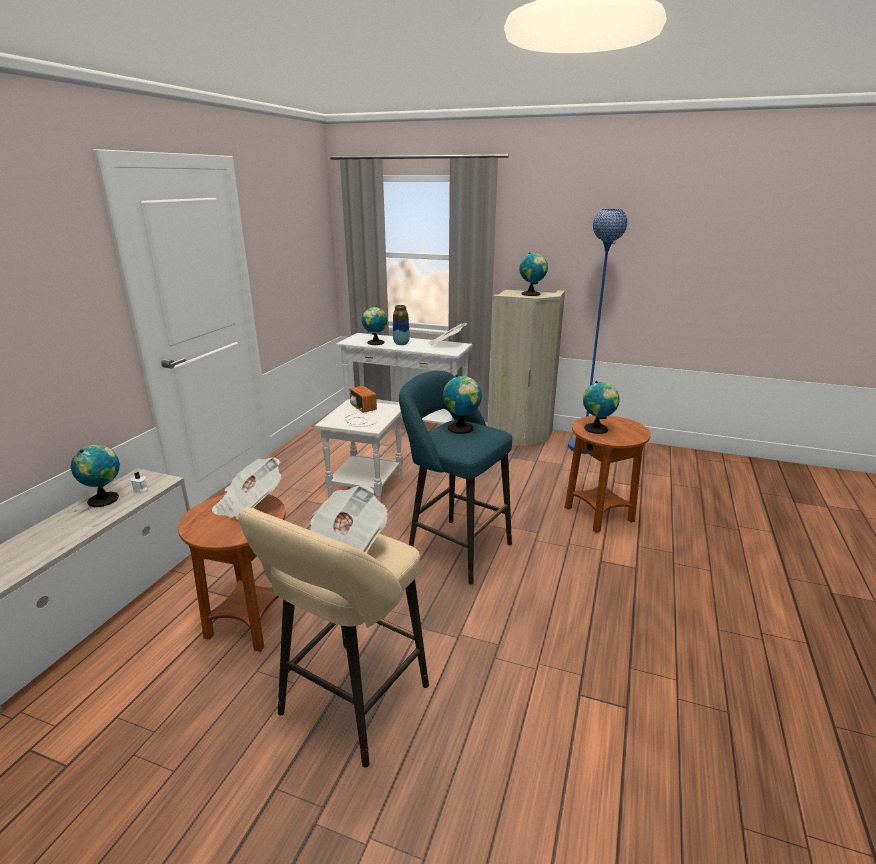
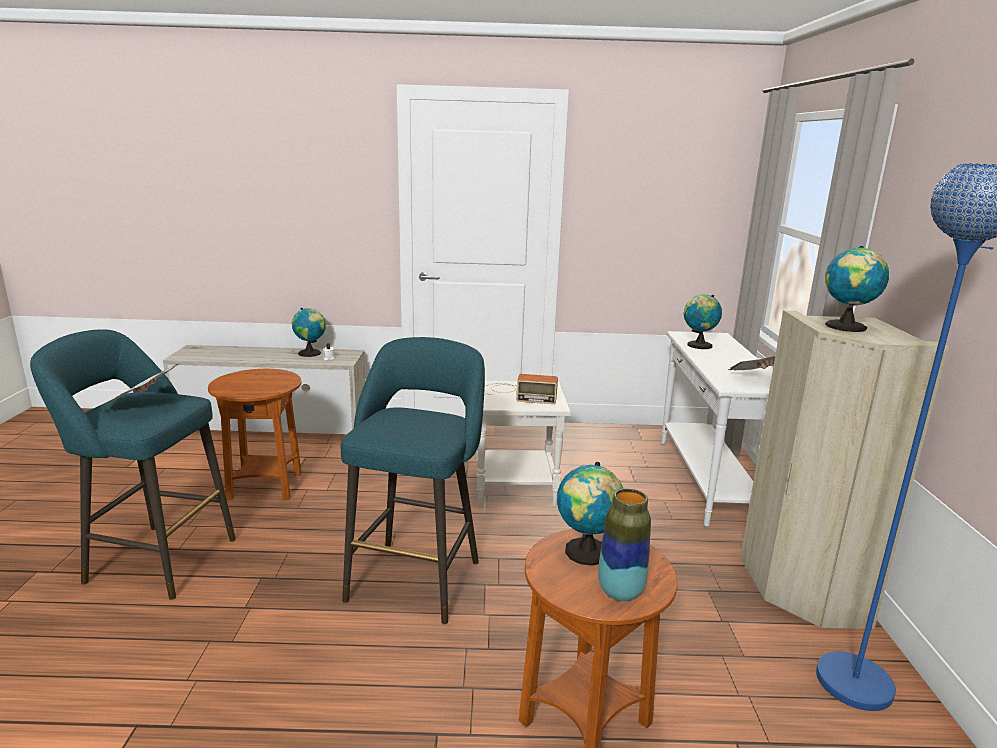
camera: 70 degrees right, 5 degrees down
newspaper [212,457,281,519] -> none
beige stool [239,507,429,768] -> turquoise stool [30,329,236,600]
radio [345,386,377,427] -> radio turned 60 degrees clockwise [484,374,558,404]
vase [393,305,410,345] -> vase moved to [598,488,651,601]
globe [443,375,482,434] -> none

